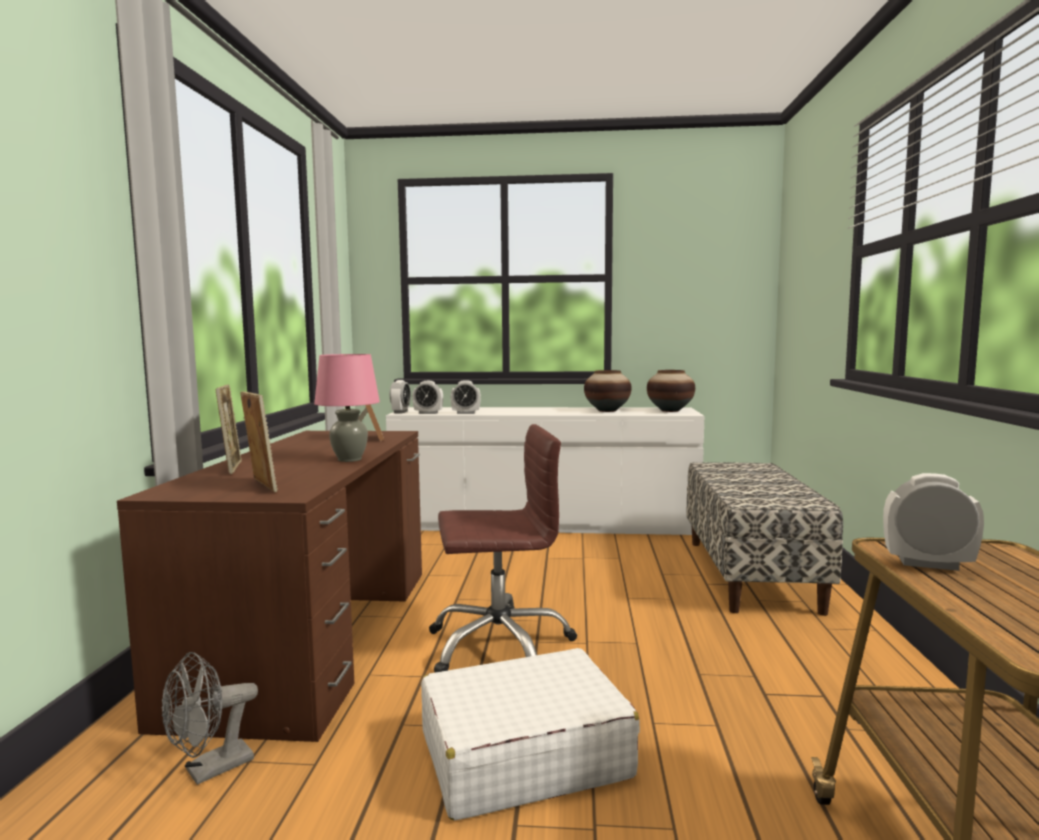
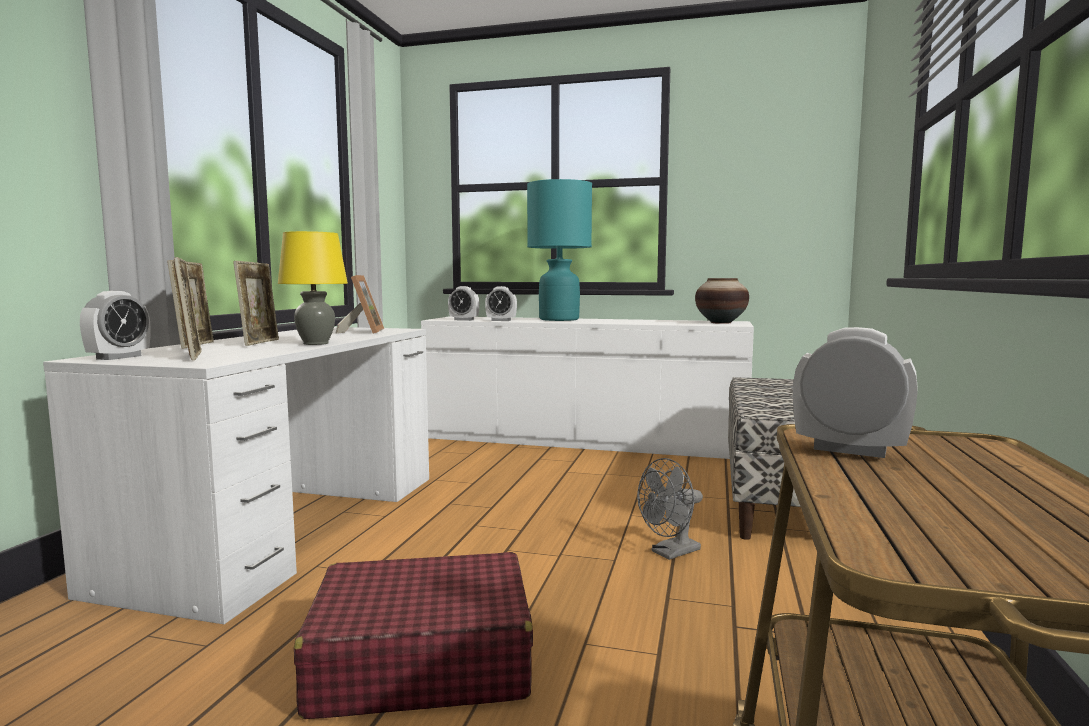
camera: 10 degrees right, 0 degrees up
brown desk [117,431,422,742] -> white desk [43,327,429,624]
grey fan [162,652,258,785] -> grey fan moved to [637,458,703,560]
pink table lamp [314,354,380,462] -> yellow table lamp [278,231,348,345]
alarm clock [390,380,411,413] -> alarm clock moved to [80,291,150,360]
white suitcase [421,648,640,821] -> red suitcase [294,552,533,719]
brown office chair [429,424,577,673] -> none
vase [584,370,632,412] -> none
none -> picture frame [233,261,279,346]
none -> turquoise table lamp [527,179,592,321]

